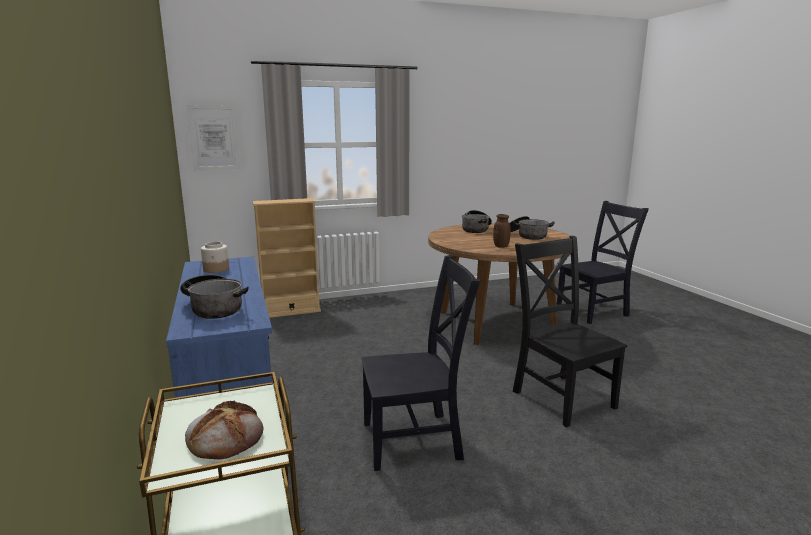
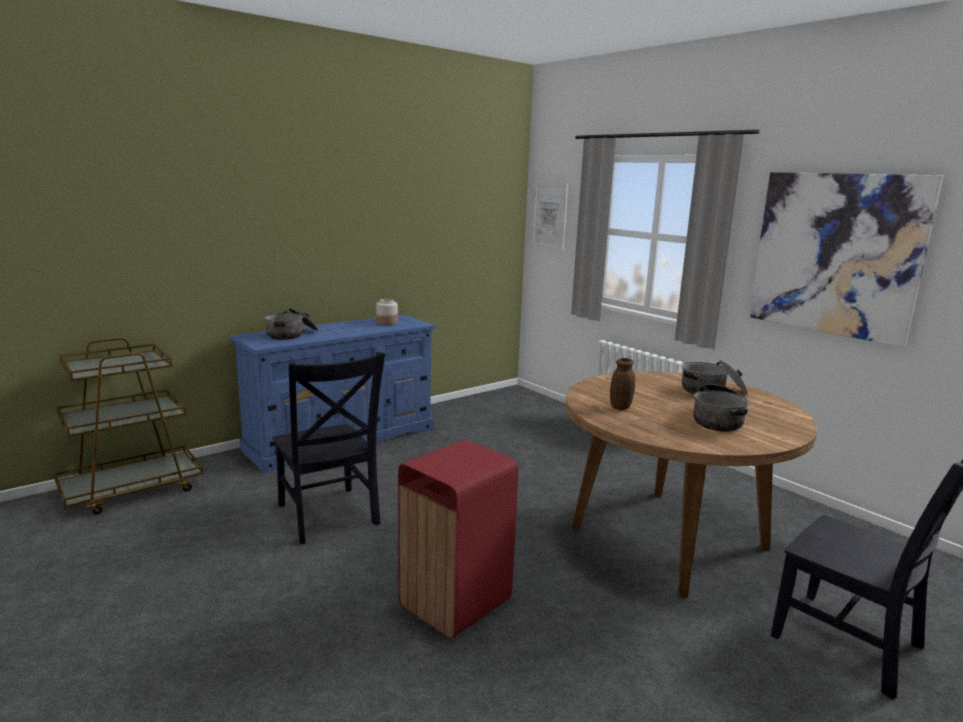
camera: 70 degrees right, 0 degrees up
bread [185,400,263,459] -> none
beige bookcase [253,198,321,318] -> none
black chair [513,236,628,427] -> red trash can [398,440,518,639]
none -> picture [749,172,943,347]

